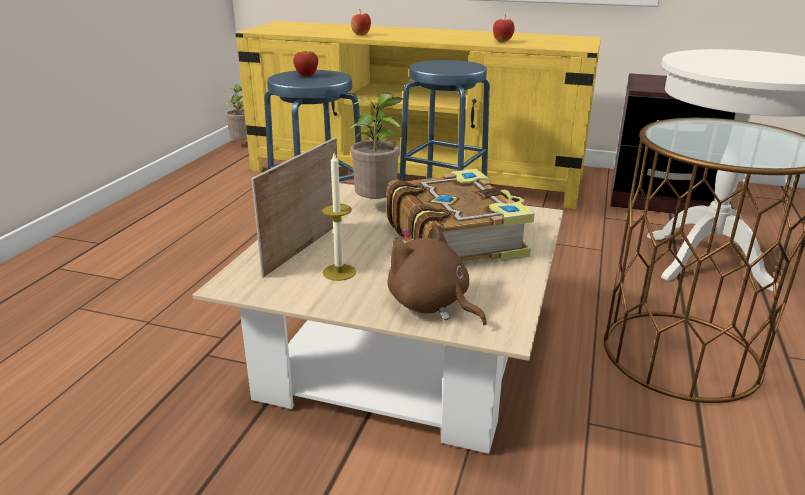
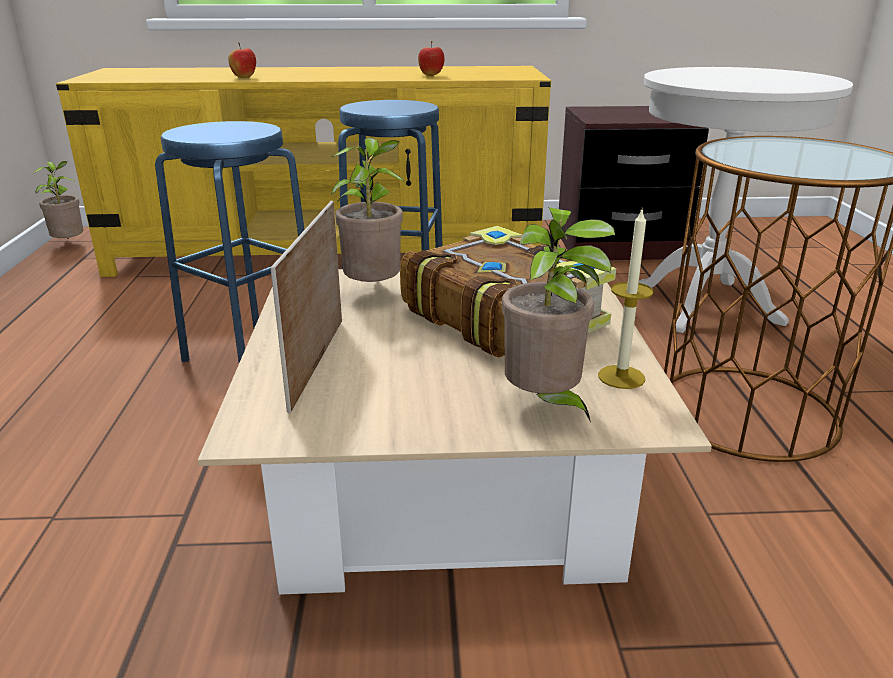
camera: 20 degrees left, 0 degrees up
apple [293,51,318,76] -> none
candle [322,153,356,281] -> candle moved to [598,207,654,389]
brown plush toy [387,223,487,325] -> potted plant [502,207,615,422]

